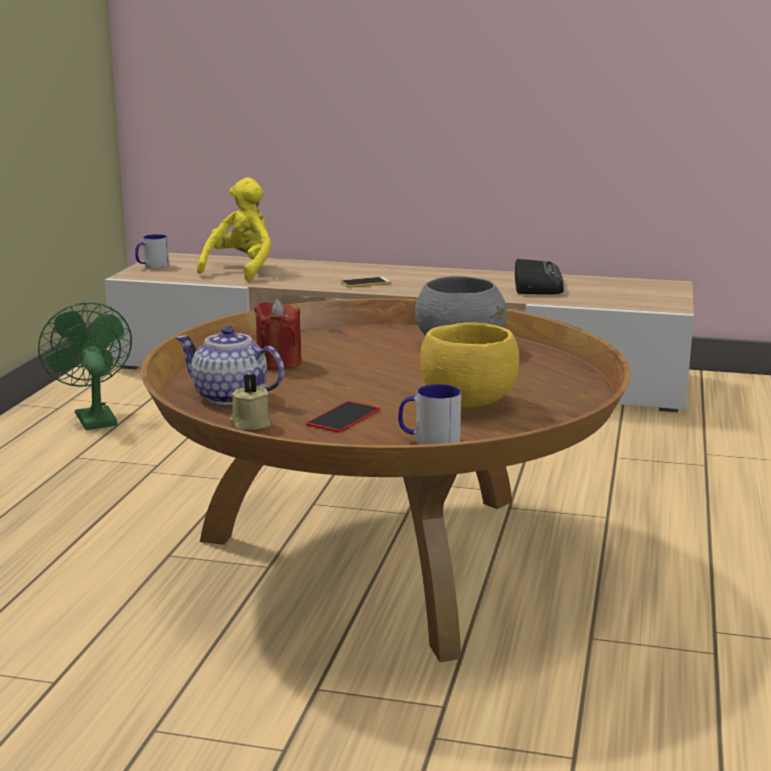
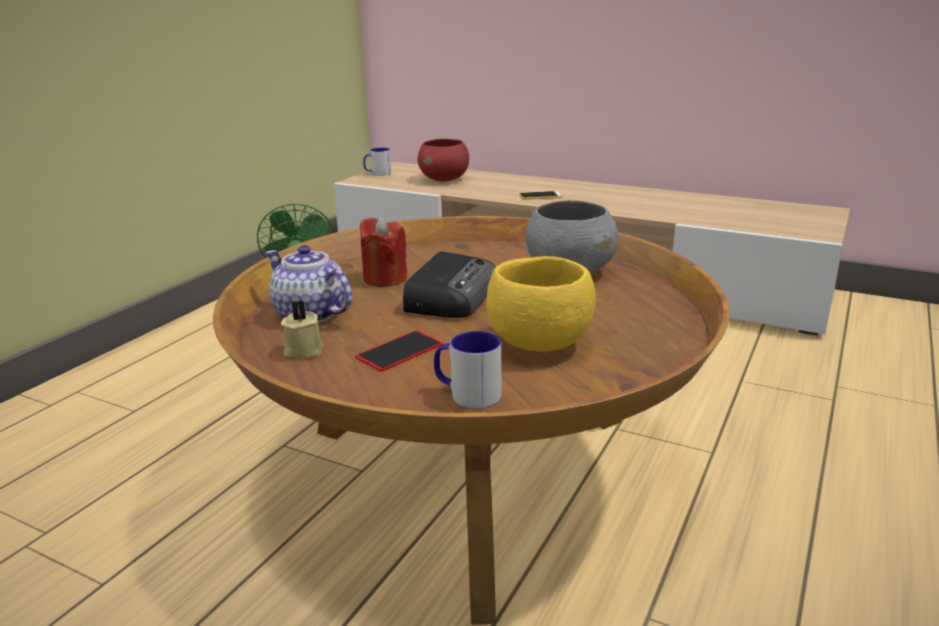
camera: 15 degrees right, 5 degrees up
yellow plush toy [197,178,272,281] -> red bowl [418,139,469,182]
radio [515,259,564,294] -> radio moved to [403,251,496,318]

